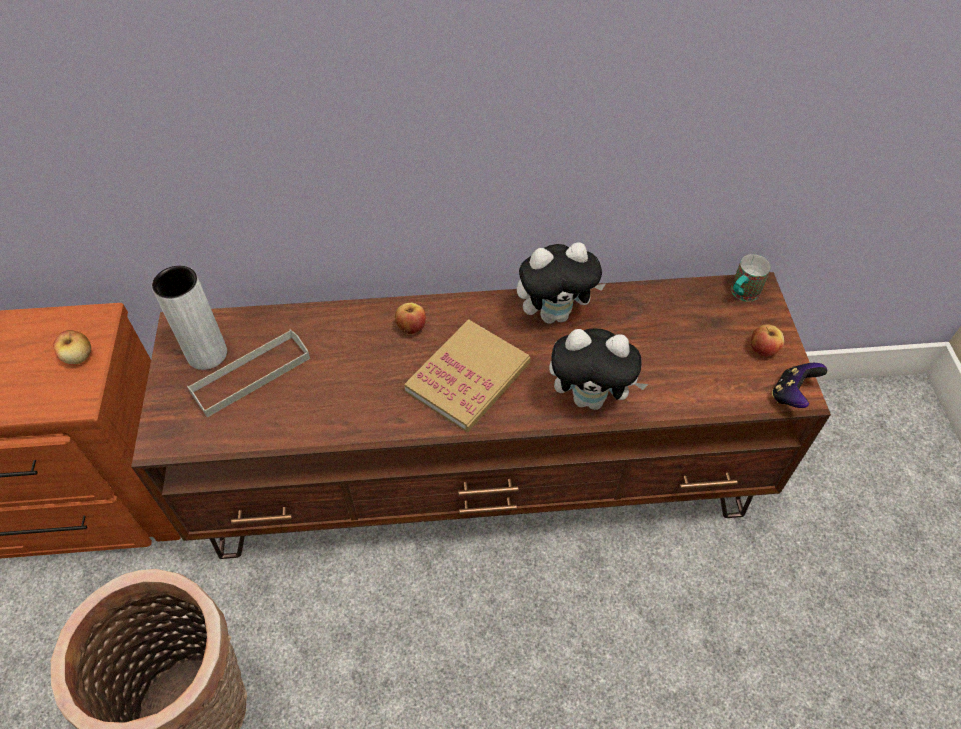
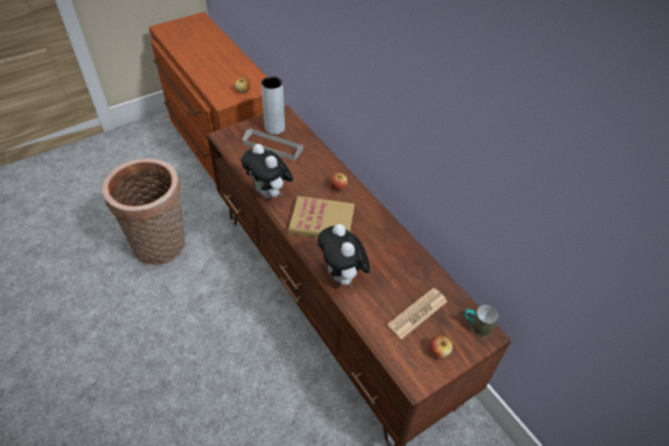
camera: 60 degrees right, 5 degrees down
plush toy [517,242,606,324] -> plush toy moved to [241,144,293,198]
game controller [772,363,827,408] -> none
none -> newspaper [387,288,447,339]

